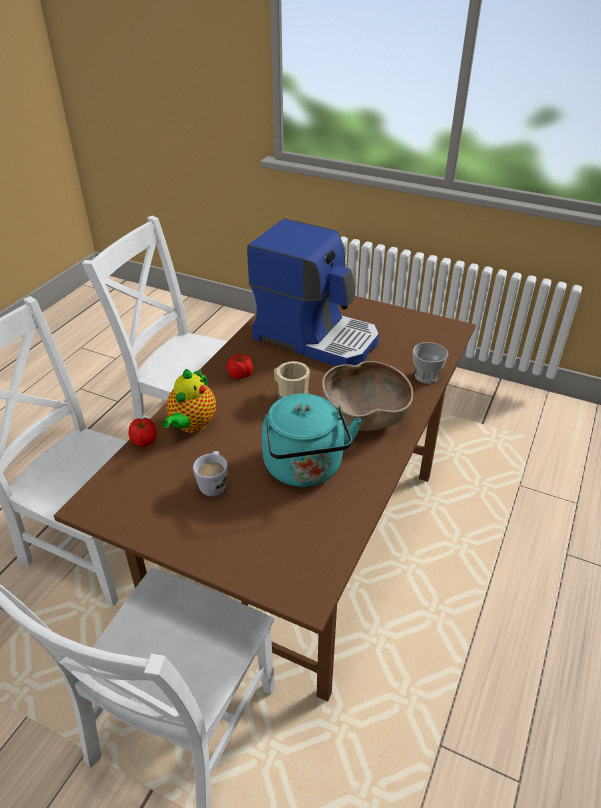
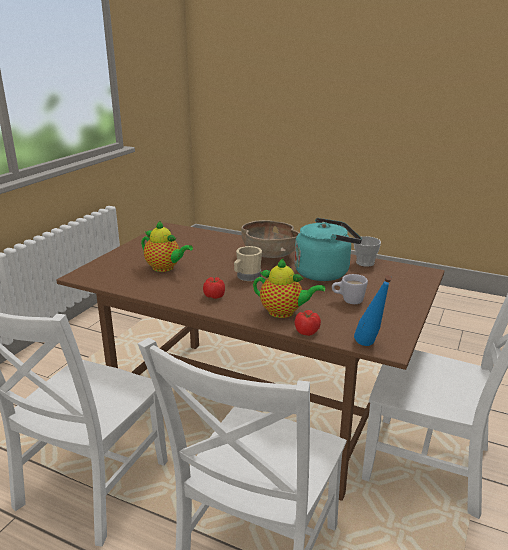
camera: 90 degrees left, 15 degrees down
coffee machine [247,219,379,366] -> teapot [141,220,193,272]
cup [413,342,448,384] -> cup moved to [354,236,381,267]
none -> blue bottle [354,275,392,346]

